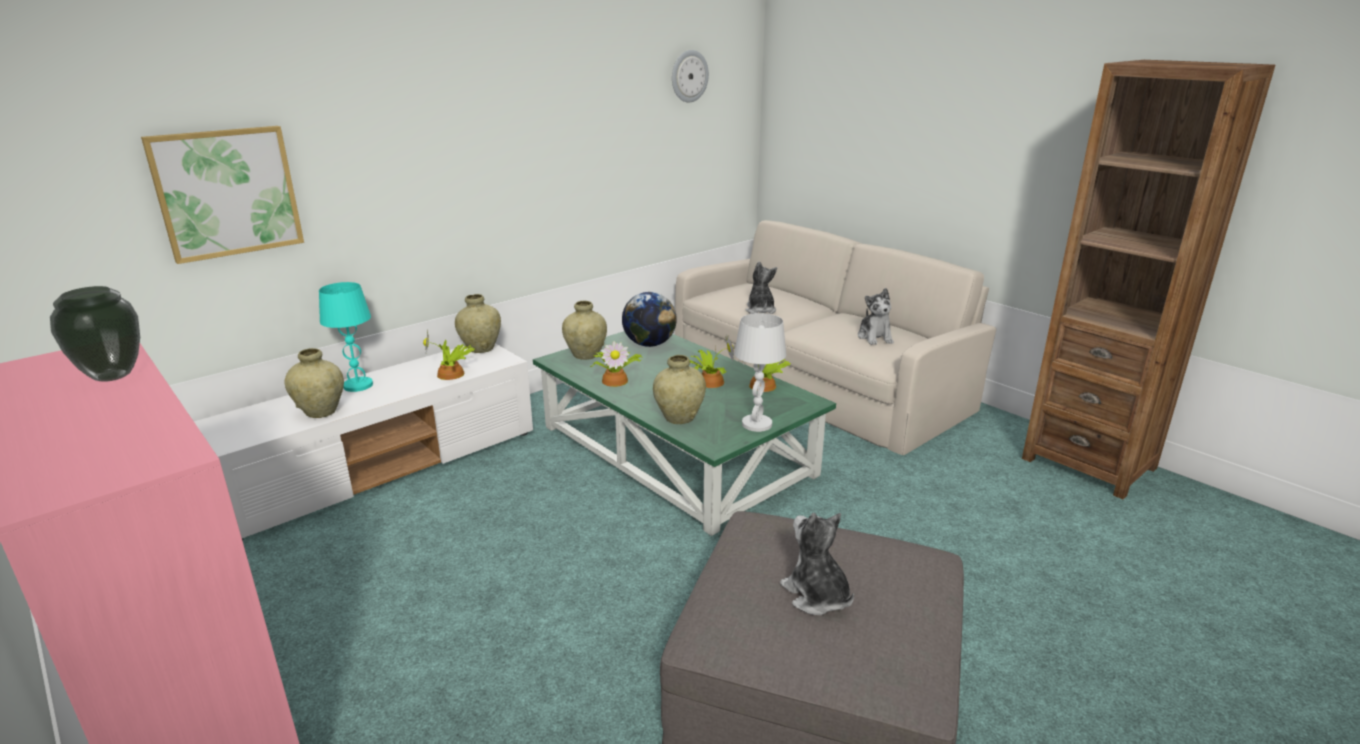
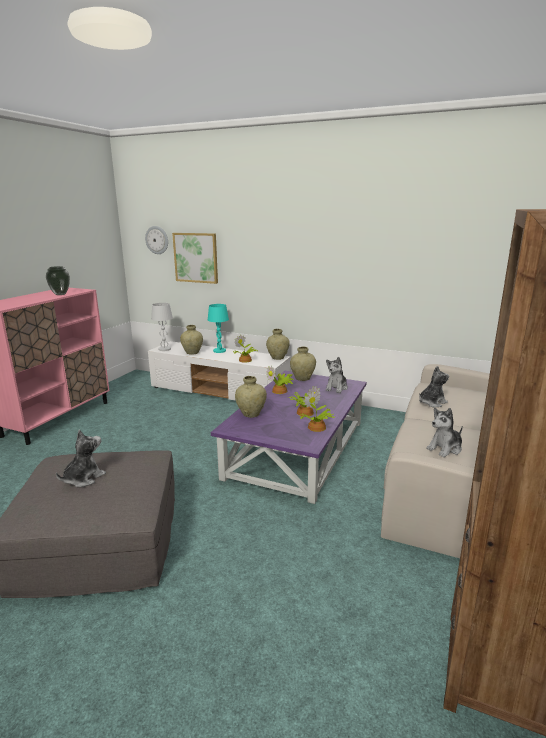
camera: 65 degrees right, 5 degrees down
green coffee table [533,331,836,536] -> purple coffee table [211,371,367,504]
globe [622,292,677,347] -> plush toy [325,357,348,393]
wall clock [672,50,709,102] -> wall clock moved to [145,226,168,254]
white table lamp [734,313,786,432] -> white table lamp moved to [151,303,173,351]

